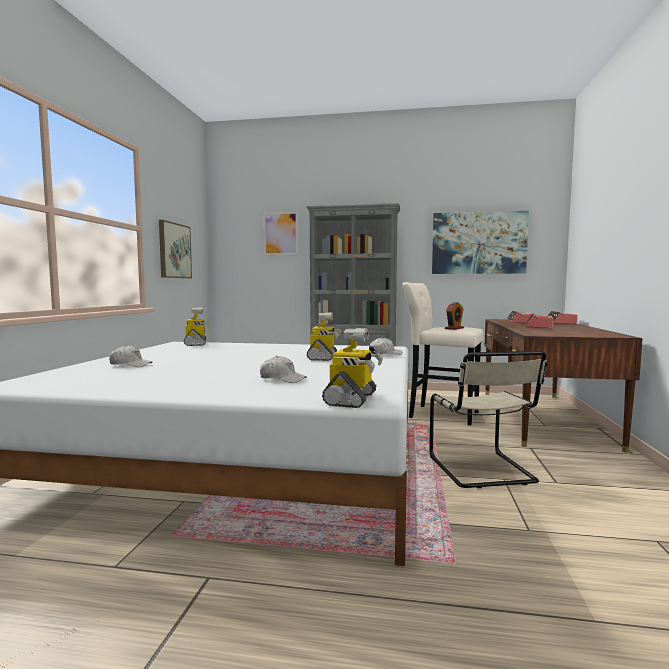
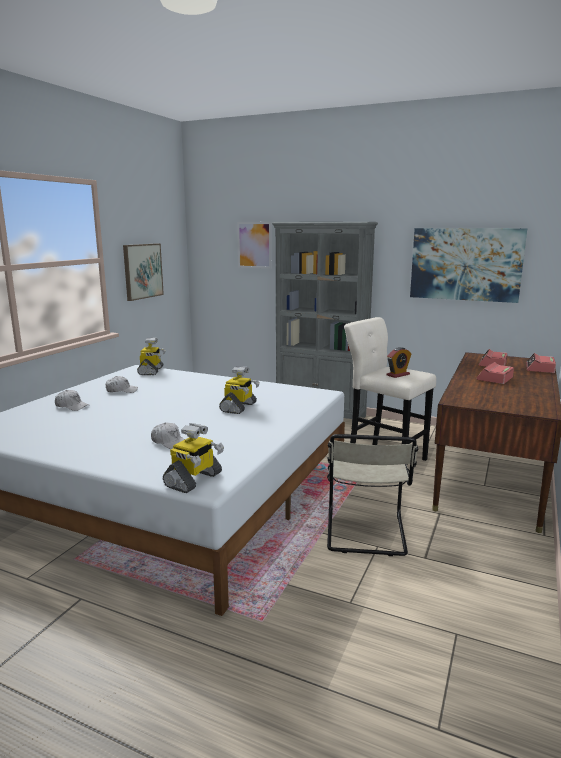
camera: 15 degrees right, 10 degrees up
white cap [369,337,403,355] -> white cap moved to [105,376,138,393]

